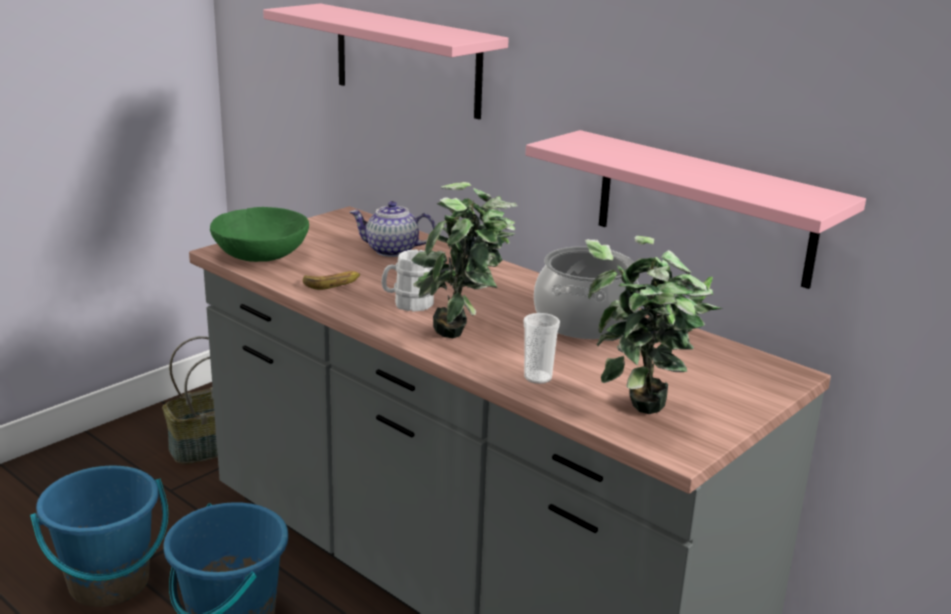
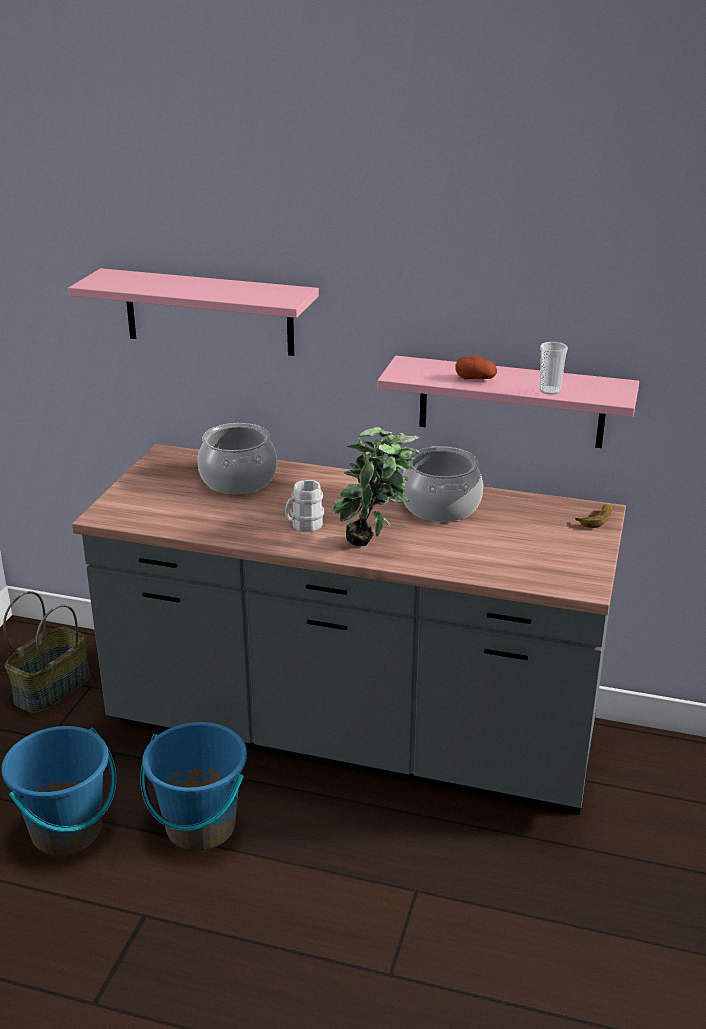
camera: 25 degrees left, 5 degrees up
green bowl [210,207,309,262] -> none
banana [303,271,360,290] -> banana moved to [575,504,612,528]
teapot [350,201,436,257] -> cooking pot [198,423,277,494]
cup [523,313,560,384] -> cup moved to [540,342,568,395]
potted plant [585,236,723,414] -> none
none -> potato [455,356,497,379]

